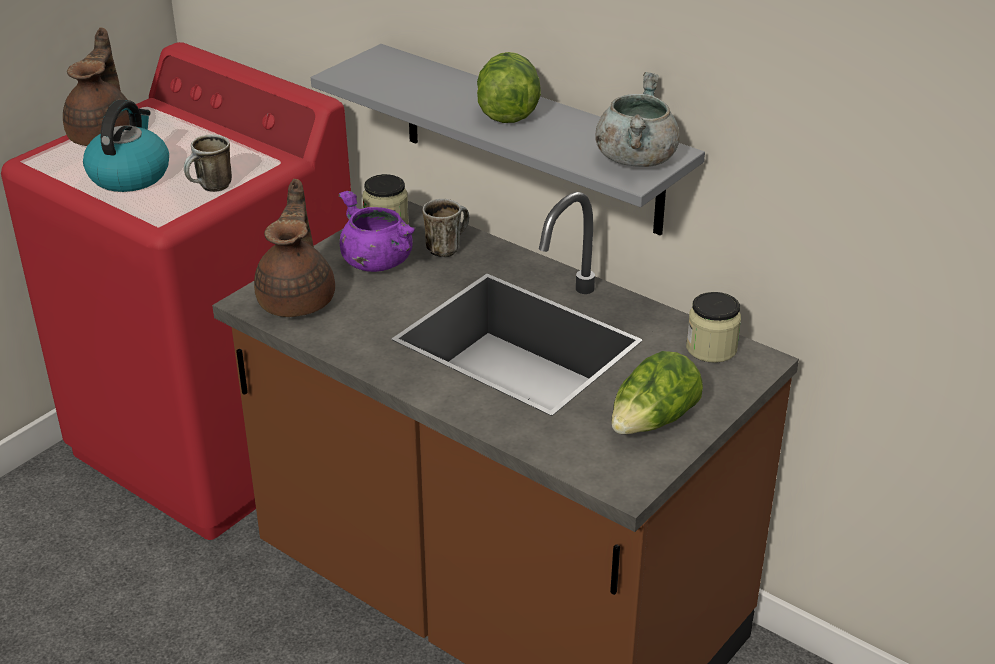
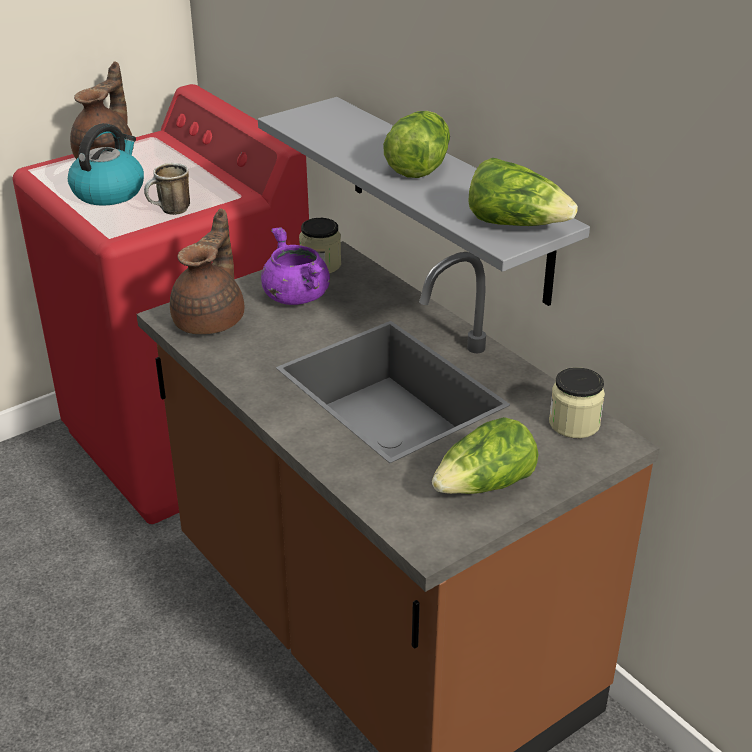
camera: 15 degrees right, 0 degrees up
mug [422,199,469,257] -> none
grey cooking pot [595,72,680,167] -> lettuce [468,158,578,226]

